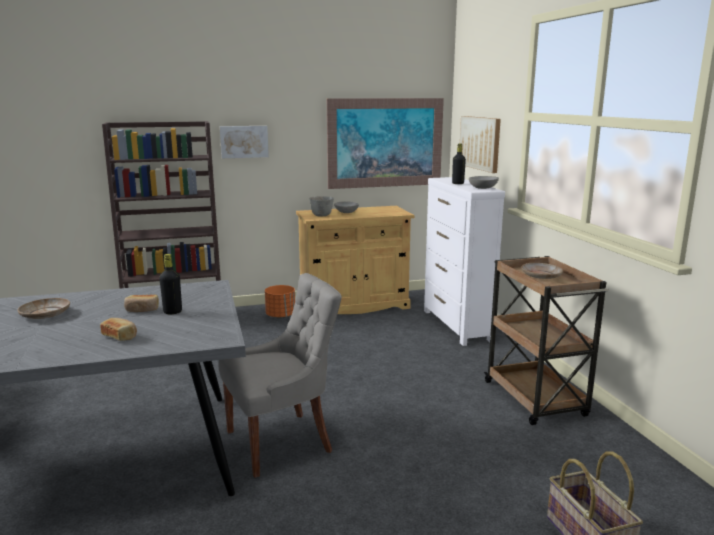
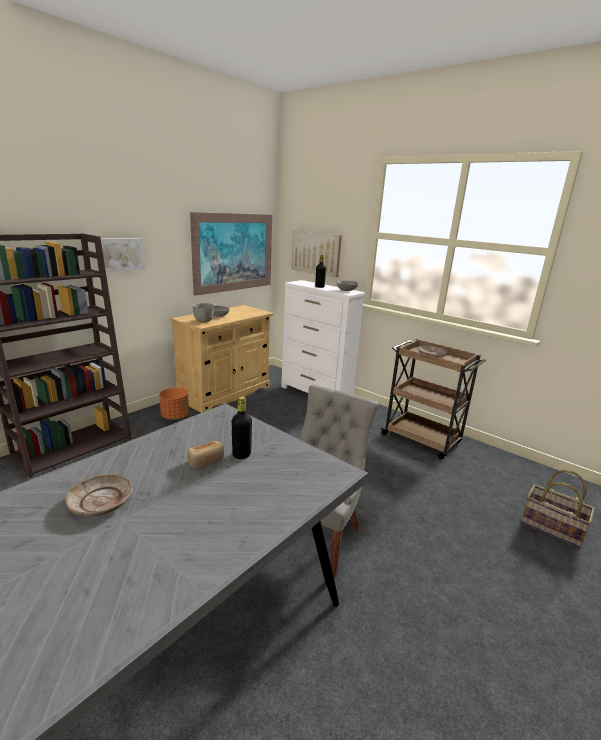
camera: 35 degrees left, 5 degrees up
bread [100,318,137,341] -> none

